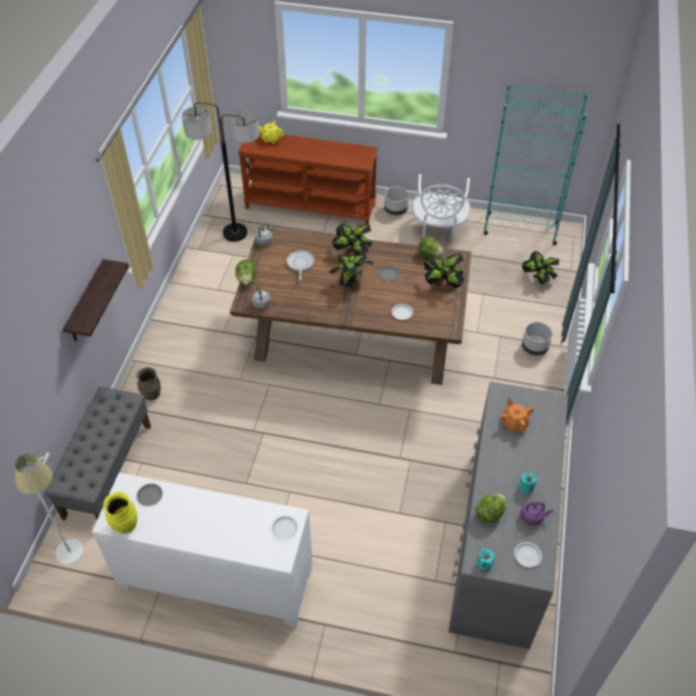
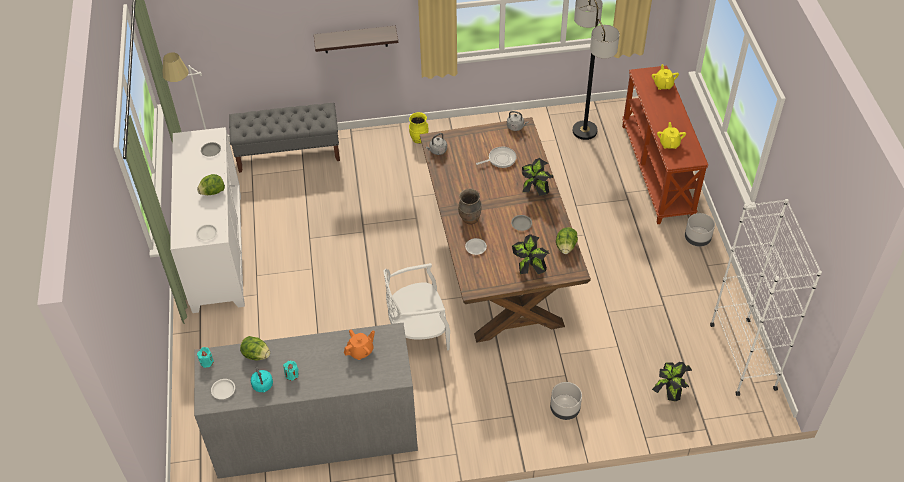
camera: 70 degrees right, 0 degrees up
yellow vase [103,492,137,534] -> yellow vase moved to [409,112,429,144]
brown vase [136,367,161,400] -> brown vase moved to [458,188,482,224]
lettuce [235,259,256,285] -> lettuce moved to [197,174,225,195]
potted plant [329,254,373,288] -> none
white chair [412,174,470,247] -> white chair moved to [383,263,450,350]
turquoise bookcase [484,84,588,245] -> white bookcase [710,199,822,396]
purple kettle [520,501,553,526] -> turquoise kettle [251,366,273,392]
none -> yellow teapot [657,122,686,149]

